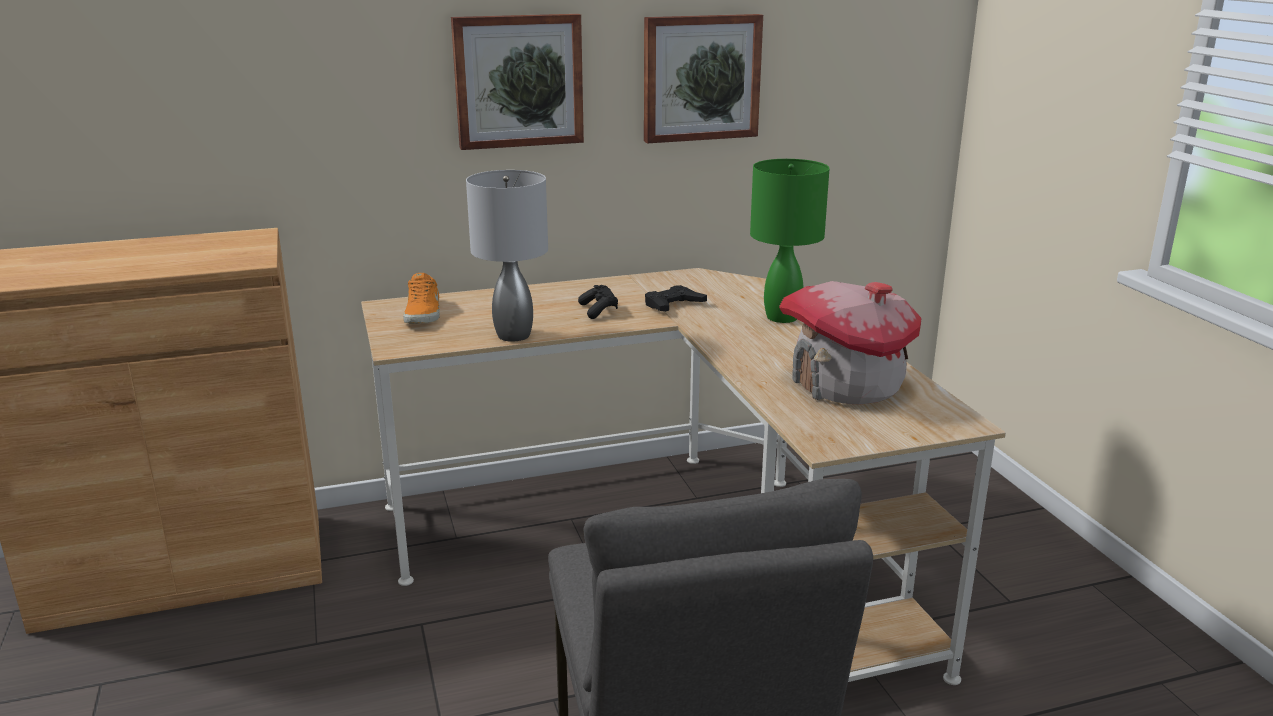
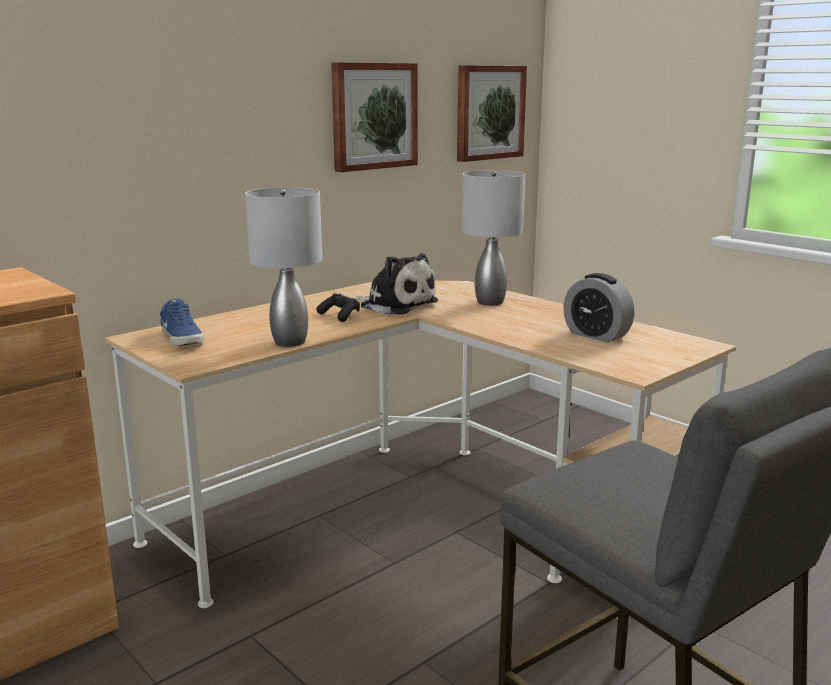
camera: 25 degrees left, 5 degrees down
orange shoe [403,273,440,323] -> blue shoe [160,299,204,346]
picture [451,14,584,150] -> picture moved to [457,65,527,162]
black game controller [645,285,707,312] -> plush toy [353,253,438,315]
green table lamp [750,159,830,323] -> grey table lamp [462,170,525,305]
toy house [779,281,921,404] -> alarm clock [563,273,634,343]

